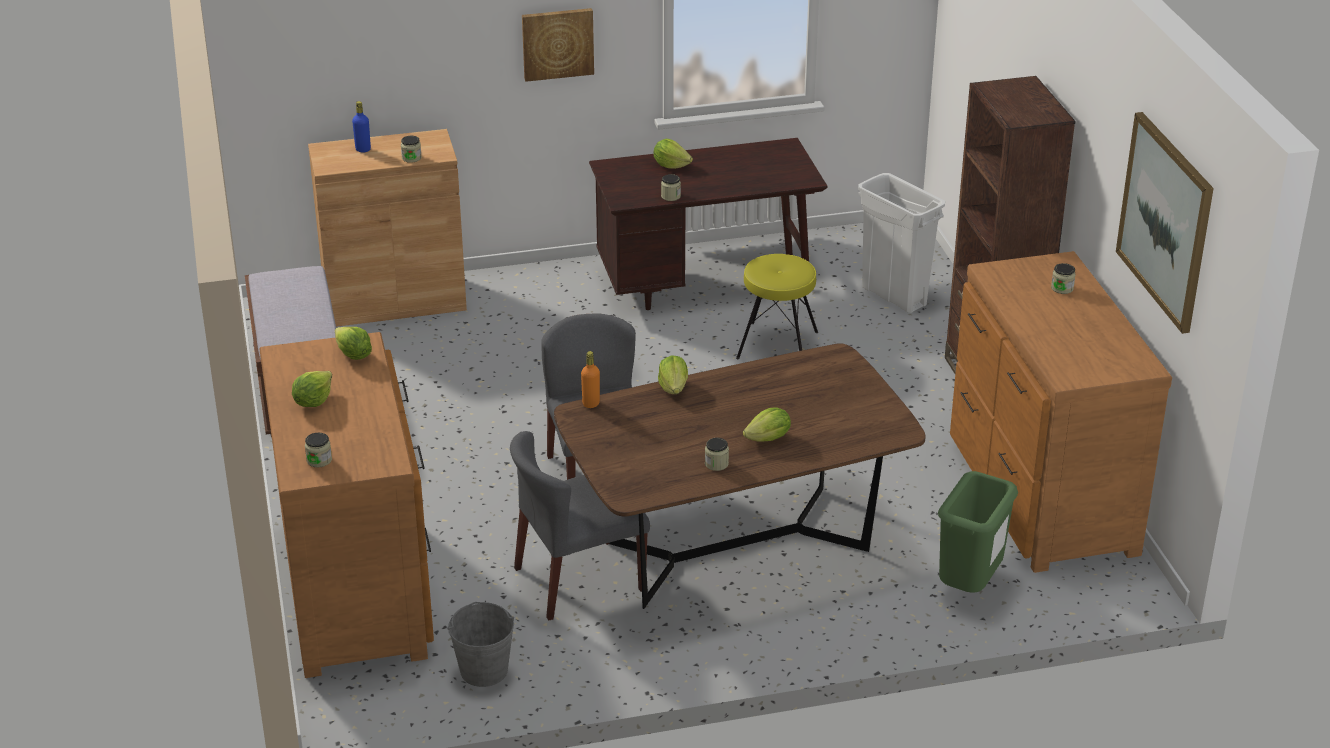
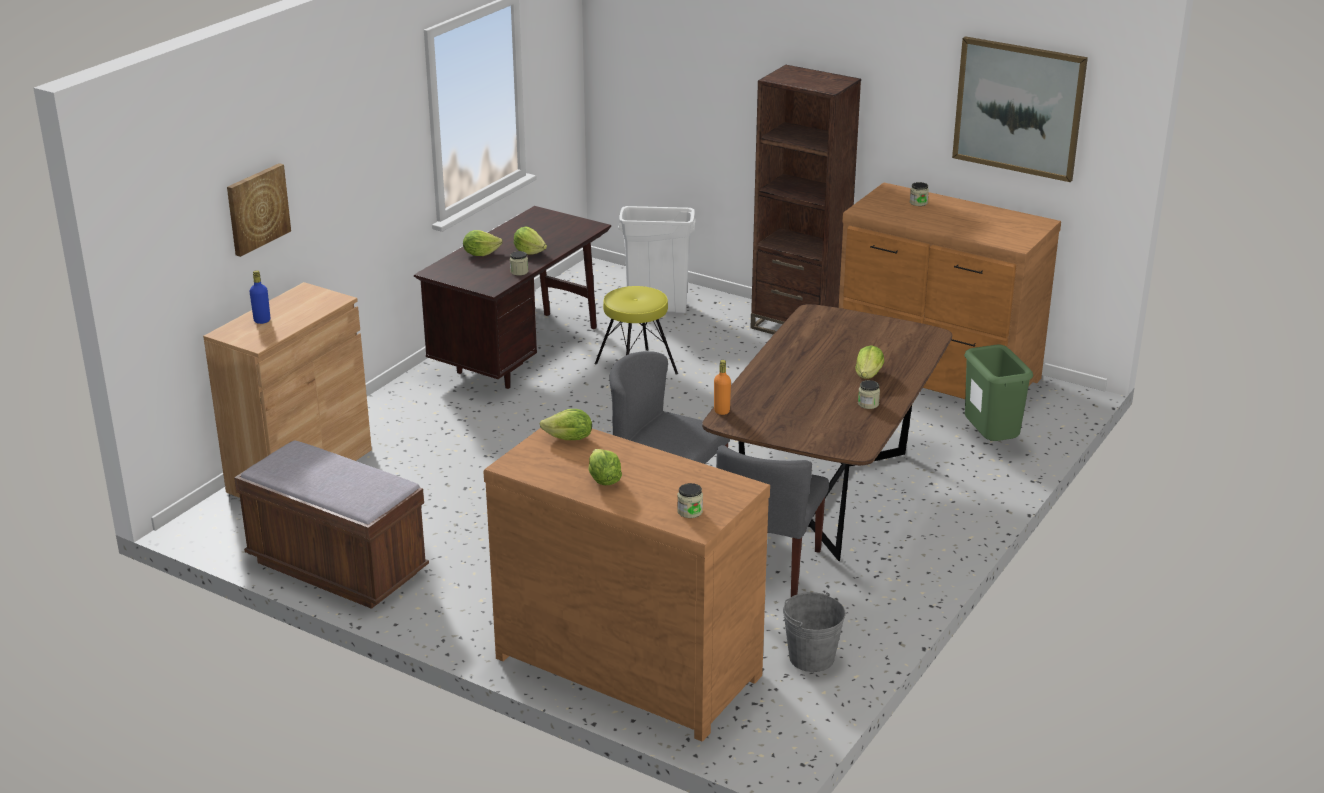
camera: 45 degrees left, 5 degrees down
jar [401,136,422,163] -> none
picture [522,8,594,82] -> picture moved to [227,163,291,257]
lettuce [658,355,688,394] -> lettuce moved to [514,227,547,255]

